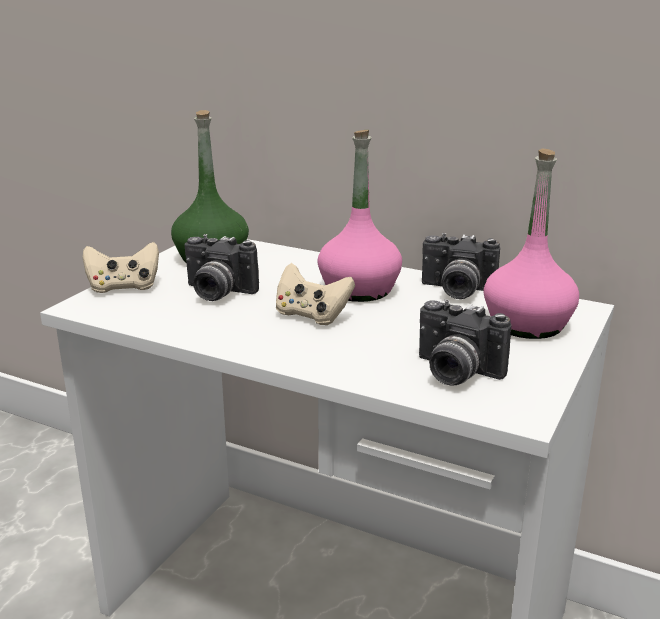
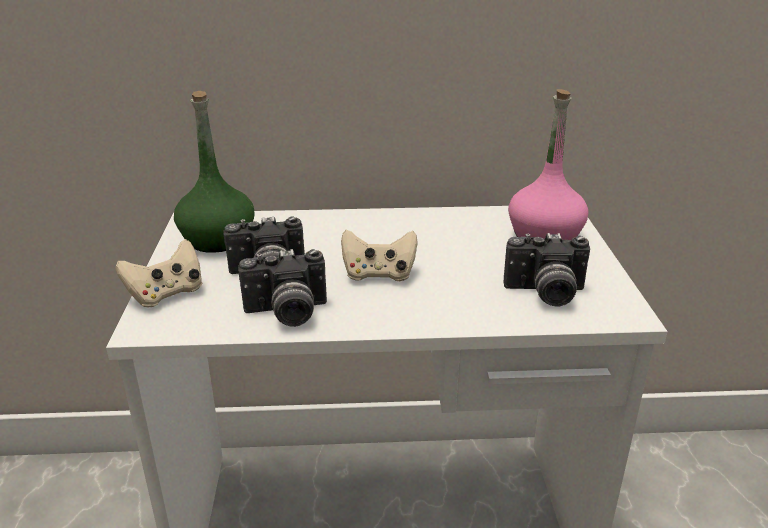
camera: 30 degrees left, 5 degrees up
pink bottle [317,130,402,302] -> none
camera [422,233,500,299] -> camera moved to [238,249,327,327]

